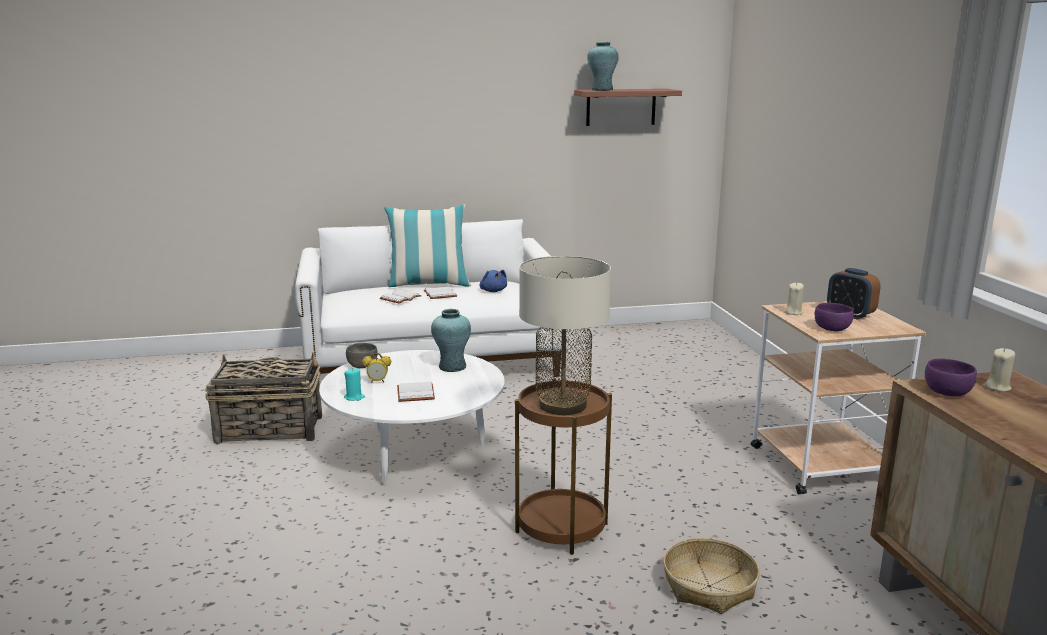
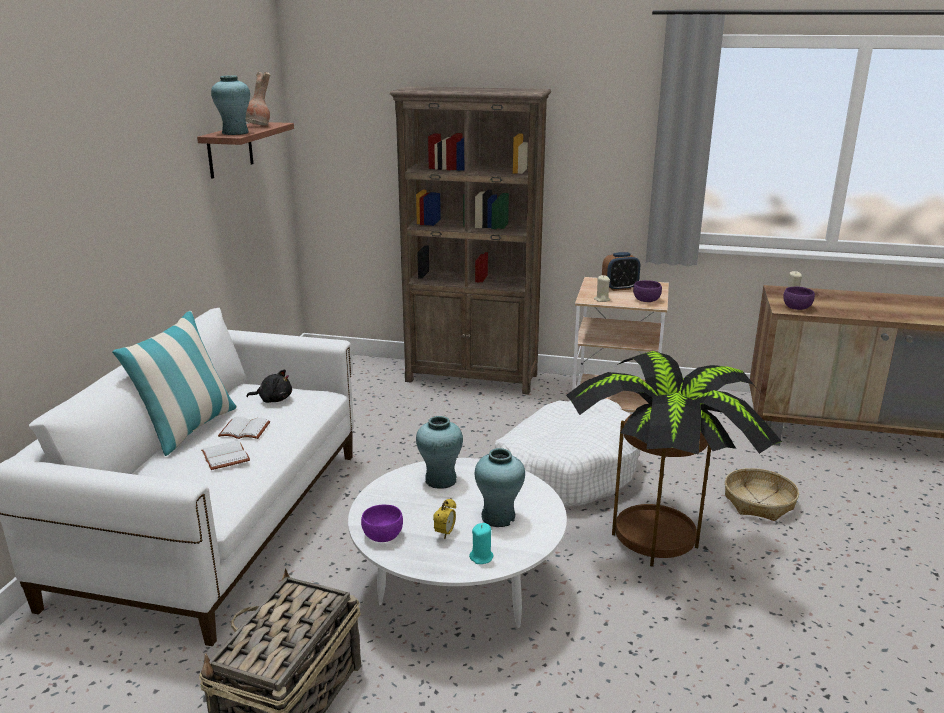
camera: 65 degrees left, 5 degrees up
grey bowl [346,343,378,368] -> purple bowl [361,504,403,542]
white book [397,382,435,402] -> turquoise vase [475,448,525,527]
blue plush toy [480,270,507,292] -> black plush toy [246,370,292,403]
table lamp [519,256,611,415] -> potted plant [566,351,782,455]
none -> brown vase [246,72,270,125]
none -> brown bookcase [390,86,551,394]
none -> white dog bed [495,399,641,506]

